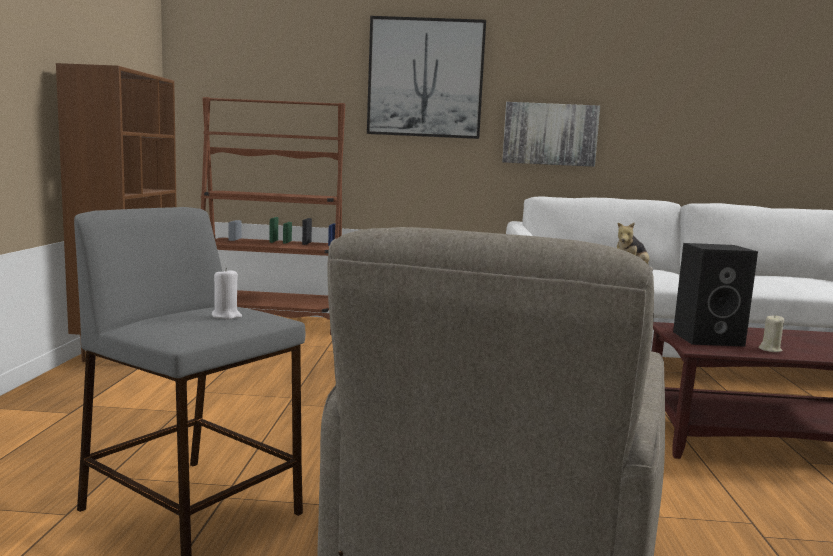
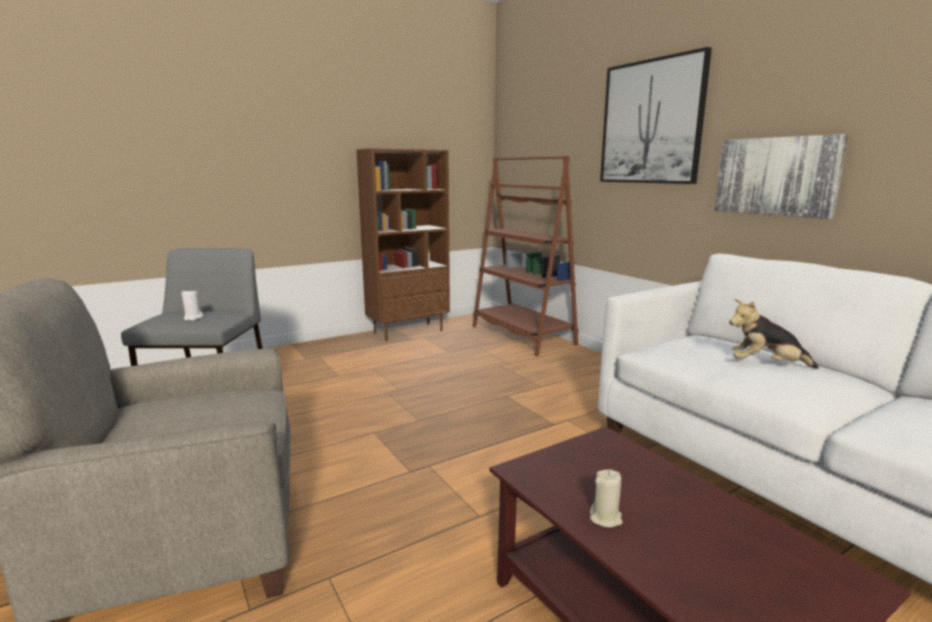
camera: 55 degrees right, 5 degrees up
black speaker [673,243,758,347] -> none

